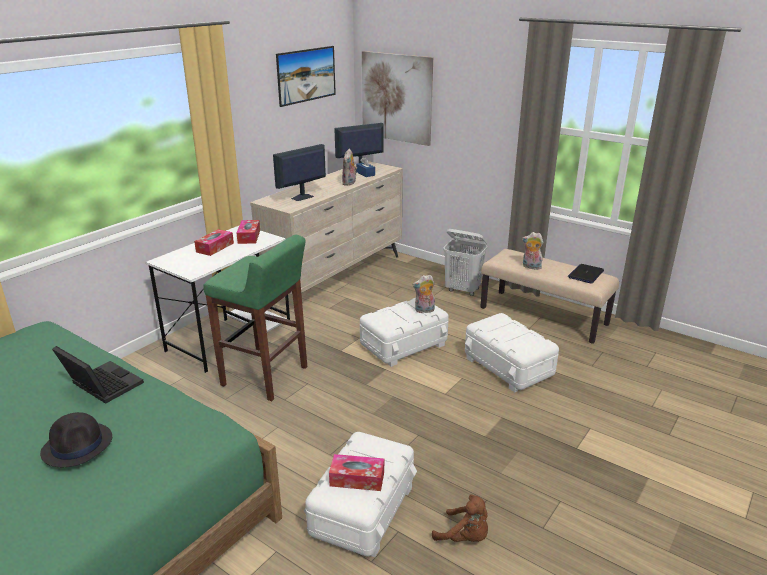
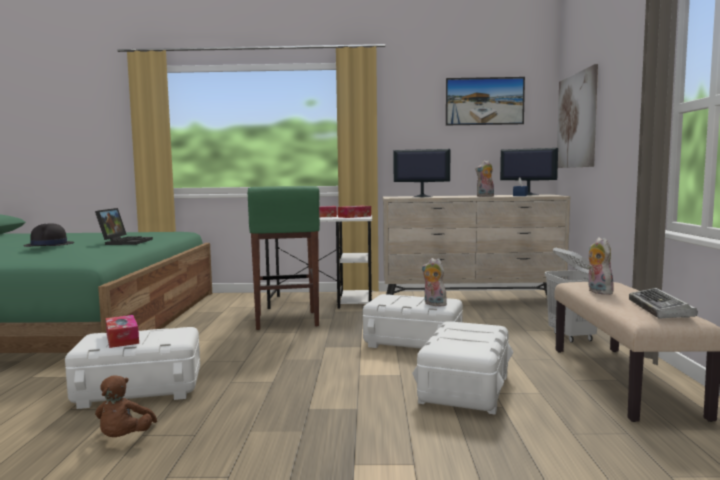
camera: 55 degrees right, 20 degrees down
laptop [568,264,604,283] -> keyboard [629,288,698,318]

